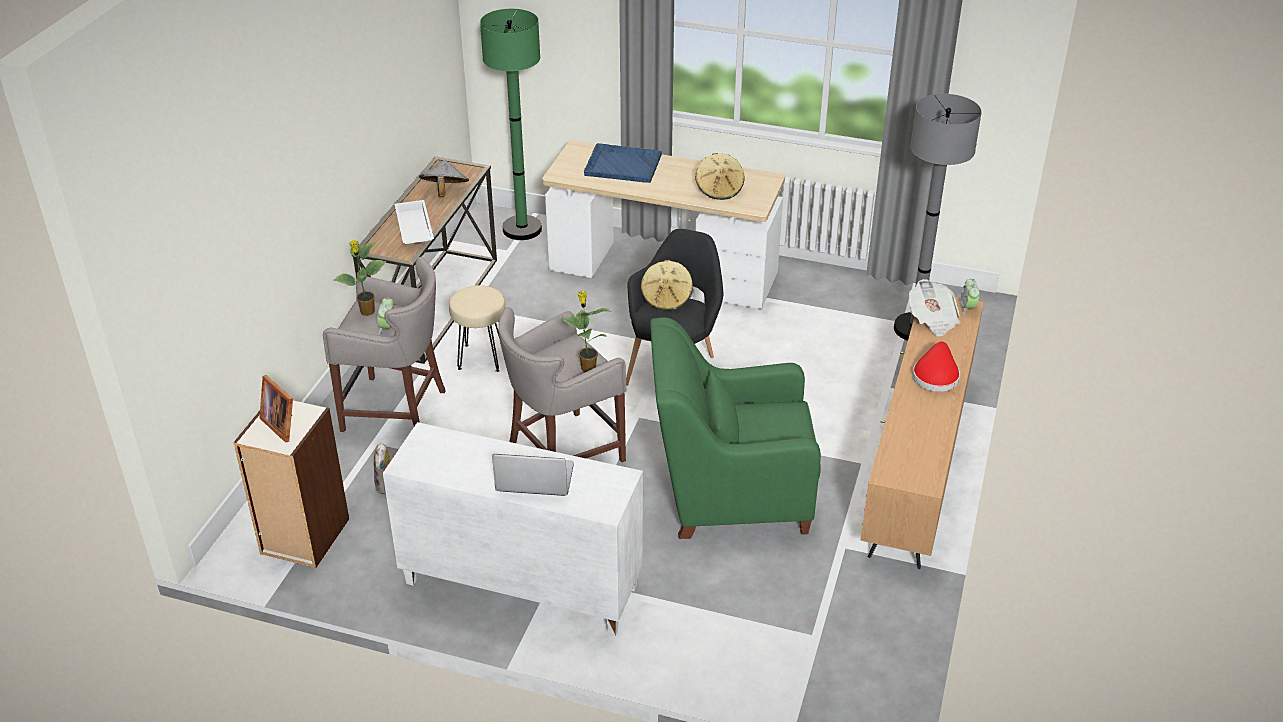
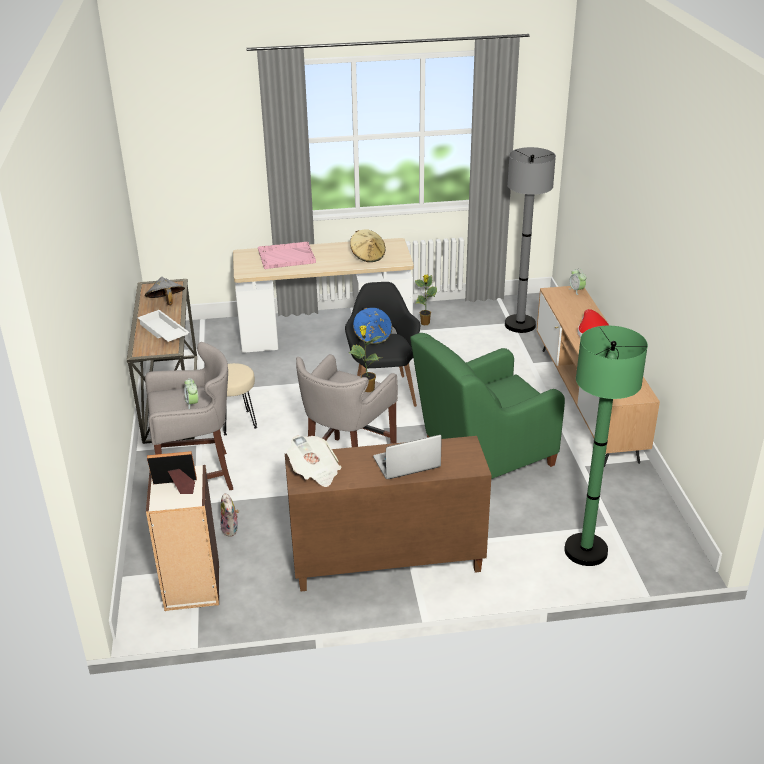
camera: 25 degrees left, 5 degrees down
picture frame [259,375,293,443] -> picture frame turned 150 degrees clockwise [147,451,197,494]
potted plant [333,240,386,316] -> potted plant moved to [415,275,437,325]
white cabinet [383,422,643,636] -> brown cabinet [285,436,492,591]
green floor lamp [480,9,542,240] -> green floor lamp moved to [564,326,648,566]
blue tray [584,143,662,183] -> pink tray [258,242,316,269]
beige hat [641,260,693,311] -> blue hat [353,308,392,345]
newspaper [909,279,960,337] -> newspaper moved to [287,435,342,487]

